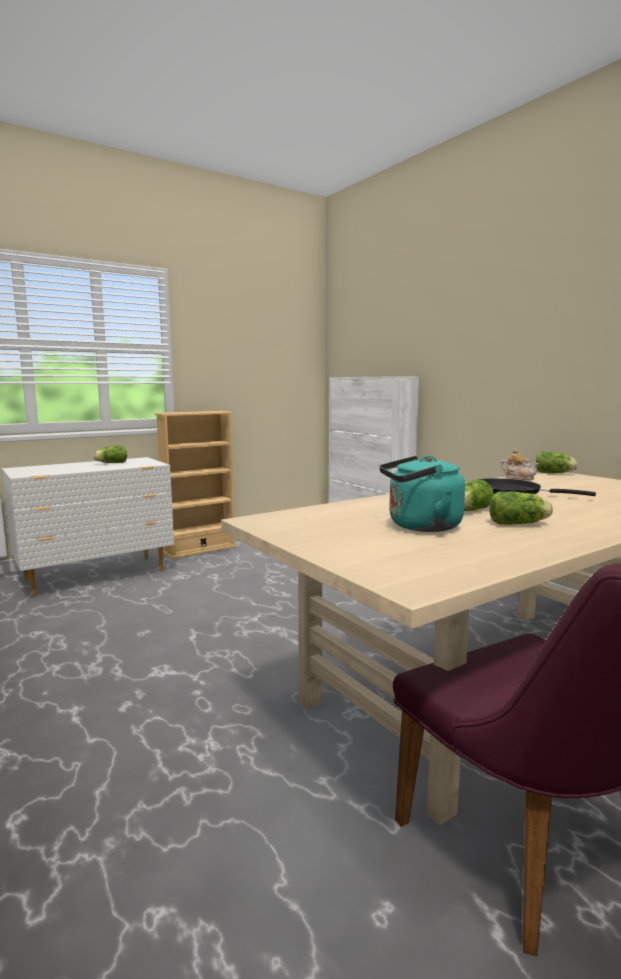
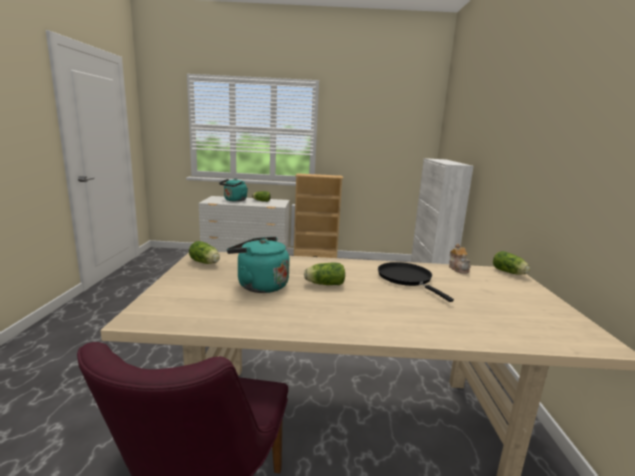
camera: 35 degrees right, 5 degrees up
lettuce [489,491,553,525] -> lettuce moved to [189,241,220,264]
none -> turquoise kettle [219,178,248,202]

